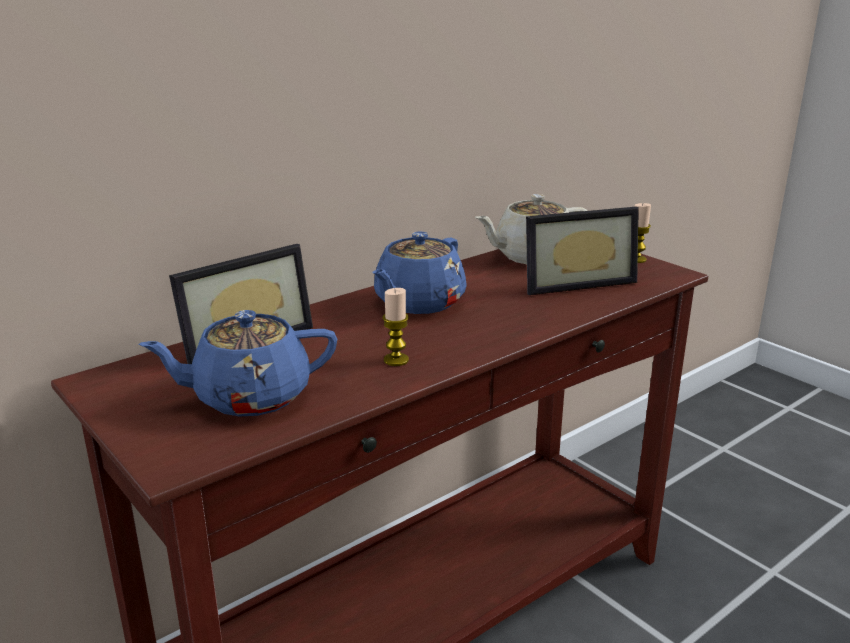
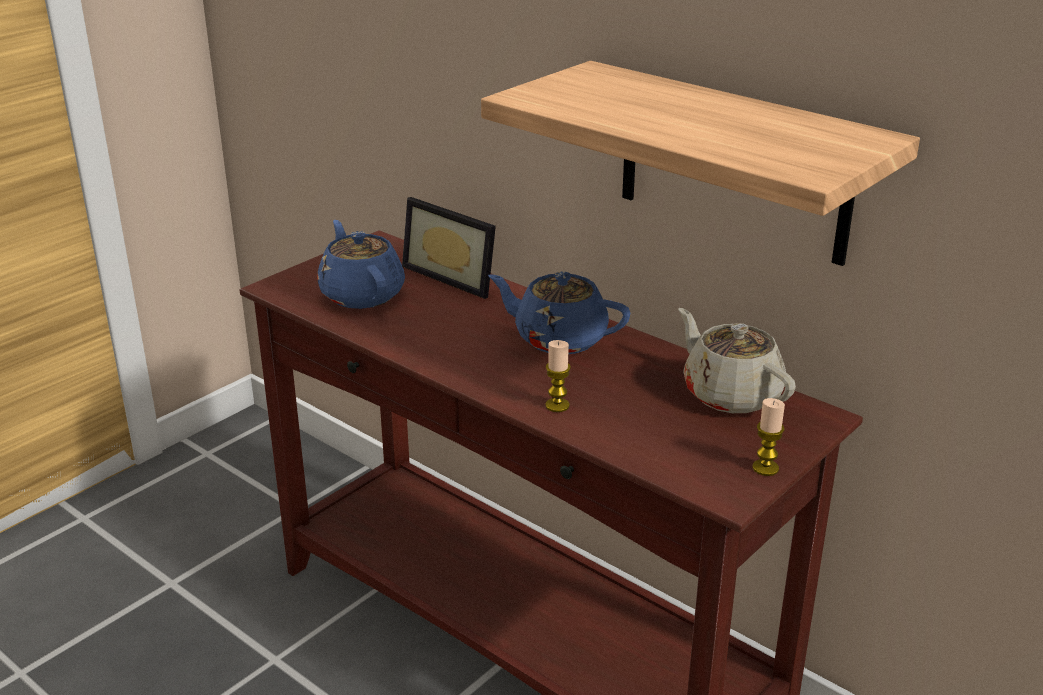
camera: 80 degrees right, 5 degrees up
candle [382,288,409,366] -> candle moved to [545,340,571,412]
picture frame [526,207,639,295] -> none
none -> shelf [481,61,920,266]

